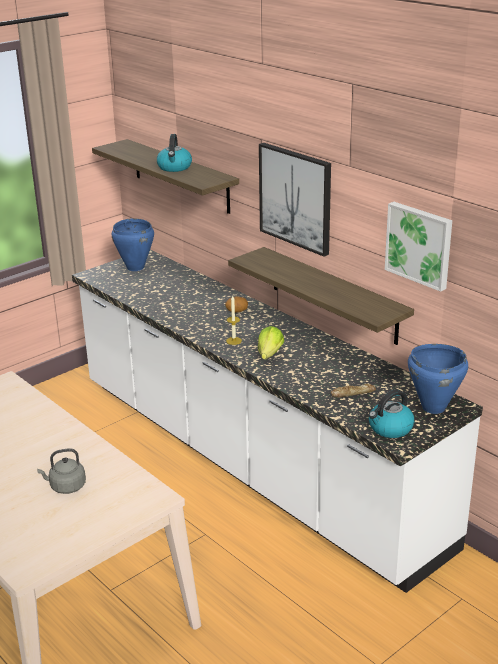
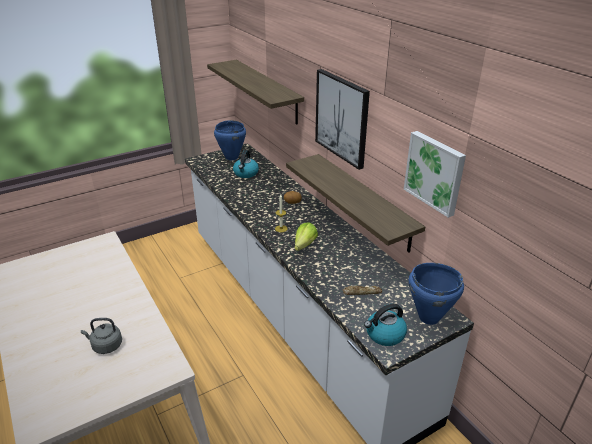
camera: 10 degrees right, 5 degrees up
kettle [157,134,192,172] -> kettle moved to [233,150,259,178]

